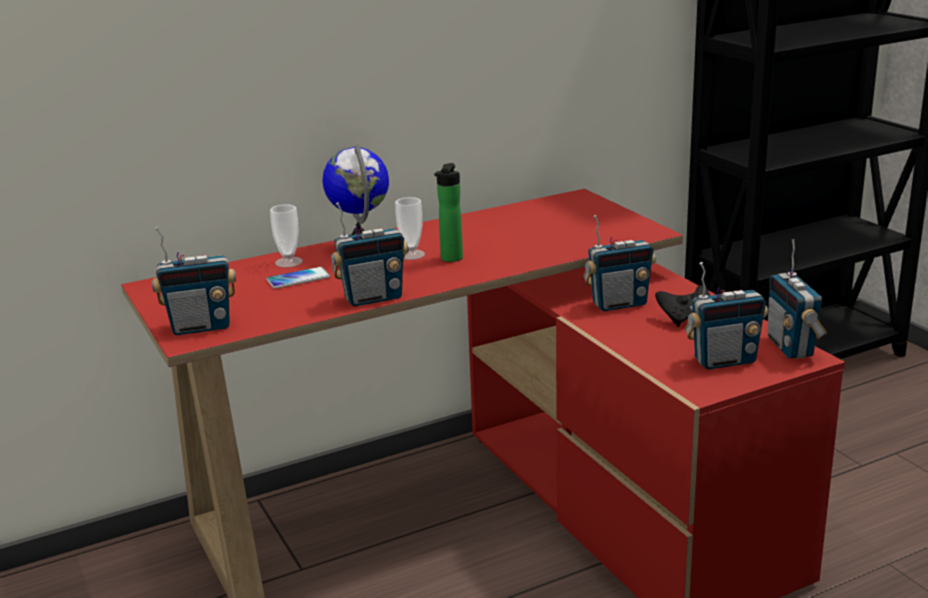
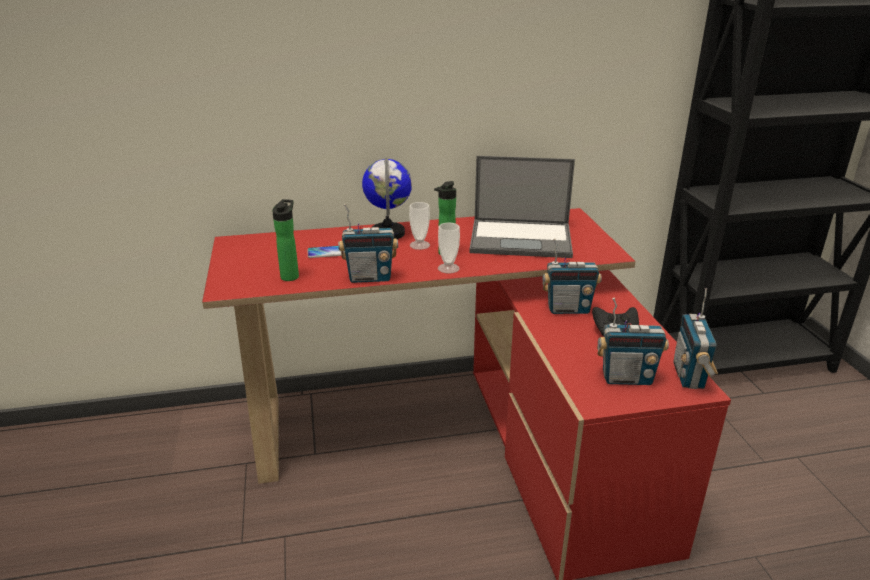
camera: 15 degrees right, 5 degrees up
radio [152,227,236,335] -> none
cup [270,204,303,268] -> cup moved to [438,223,460,274]
none -> bottle [272,199,299,281]
none -> laptop [470,156,575,258]

